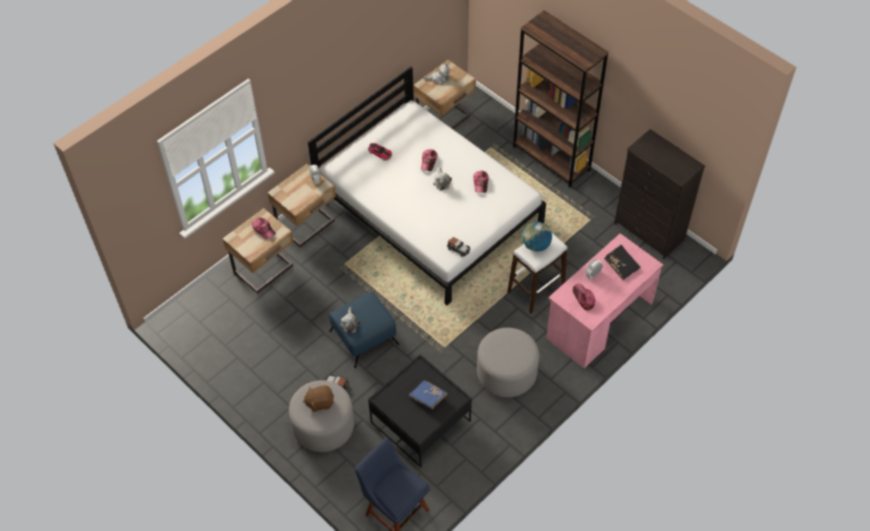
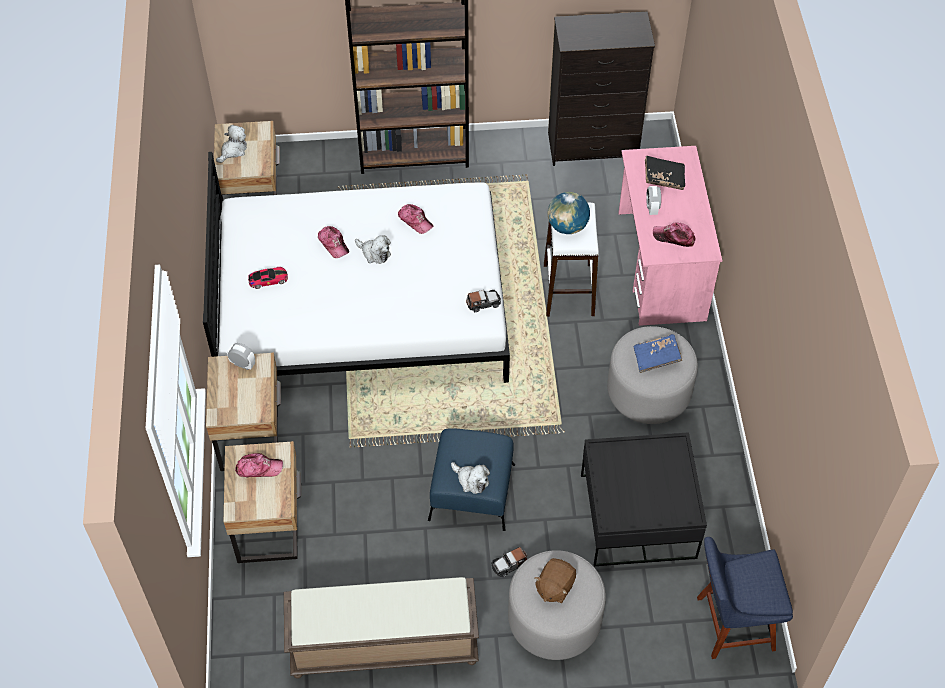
camera: 50 degrees left, 0 degrees up
blue book [409,380,447,409] -> blue book moved to [634,334,682,373]
none -> brown bench [284,577,479,679]

